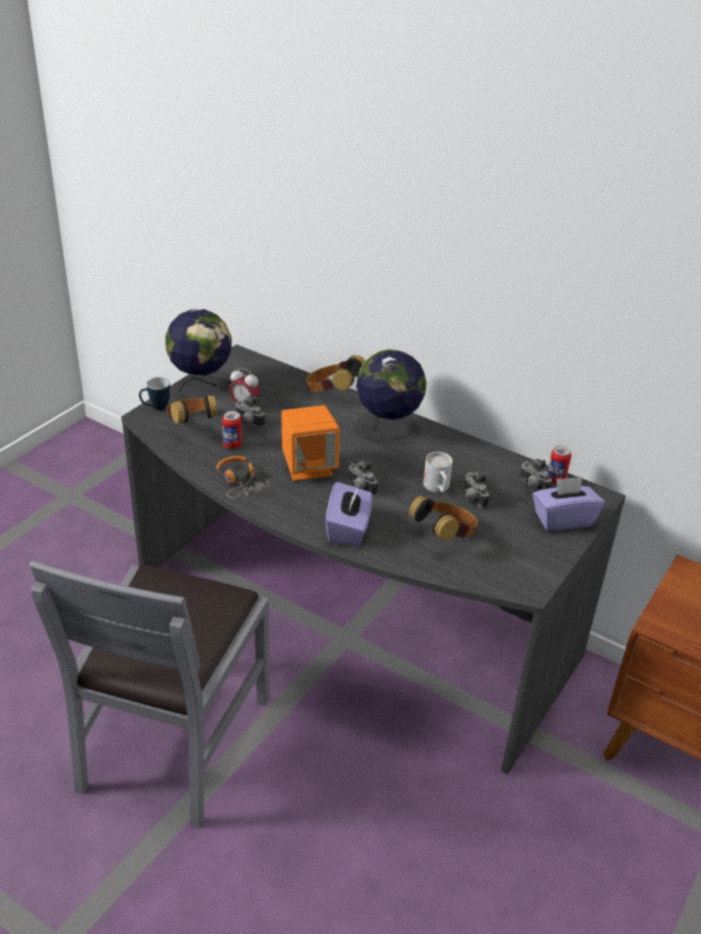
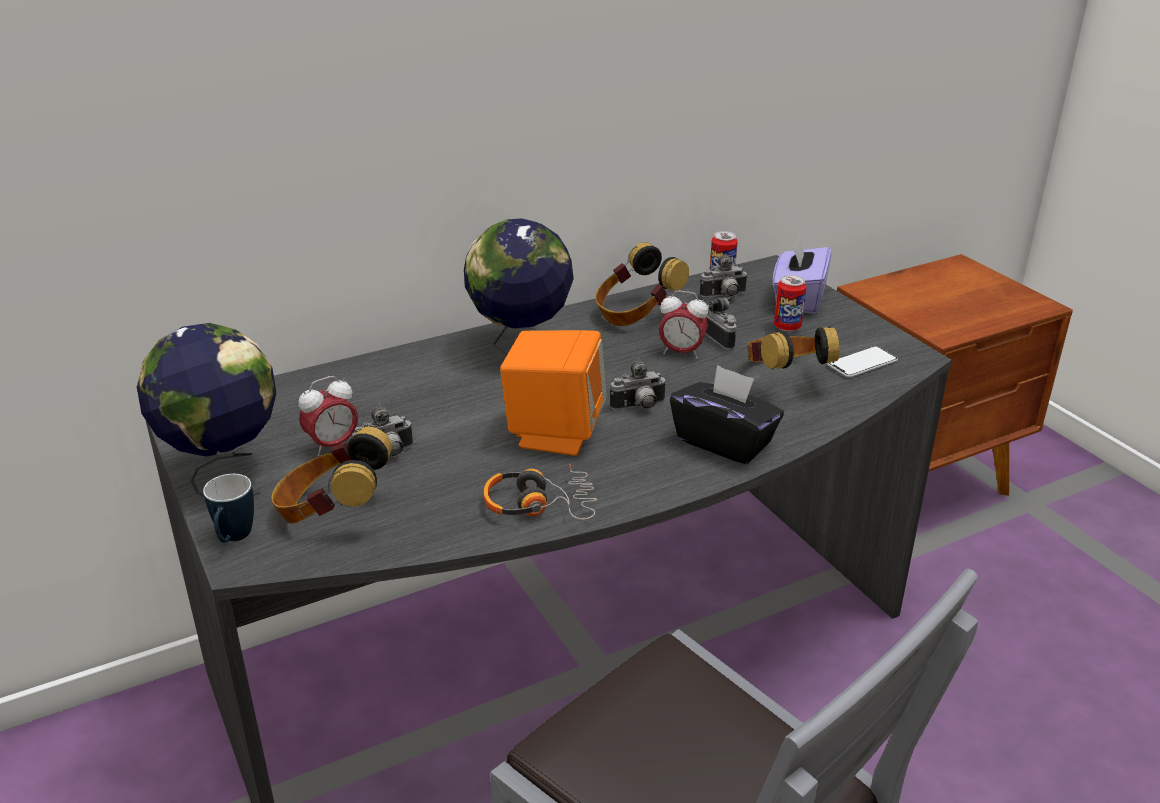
camera: 60 degrees left, 5 degrees down
can [222,411,242,449] -> can moved to [774,275,806,331]
headphones [306,355,365,392] -> headphones moved to [595,242,689,326]
purple tissue box [326,482,372,546] -> black tissue box [670,365,784,464]
white mug [423,452,453,493] -> alarm clock [659,290,708,359]
camera [463,471,489,508] -> camera turned 120 degrees counterclockwise [706,297,737,350]
none -> phone [827,346,898,378]

